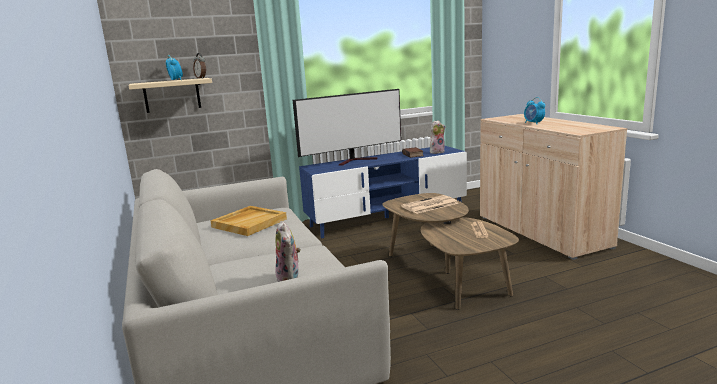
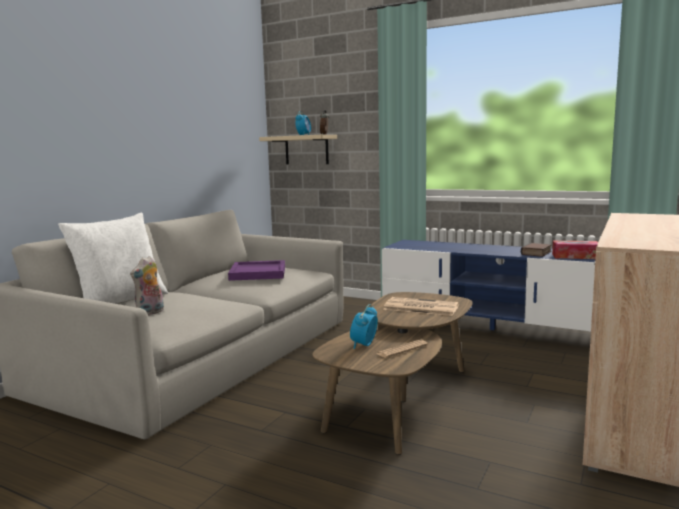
camera: 50 degrees right, 5 degrees down
beige tray [211,206,287,236] -> purple tray [228,260,285,281]
television [293,89,401,165] -> none
plush toy [430,120,445,154] -> tissue box [552,241,598,259]
alarm clock [524,97,545,124] -> alarm clock moved to [350,304,378,349]
none -> white pillow [58,213,168,304]

